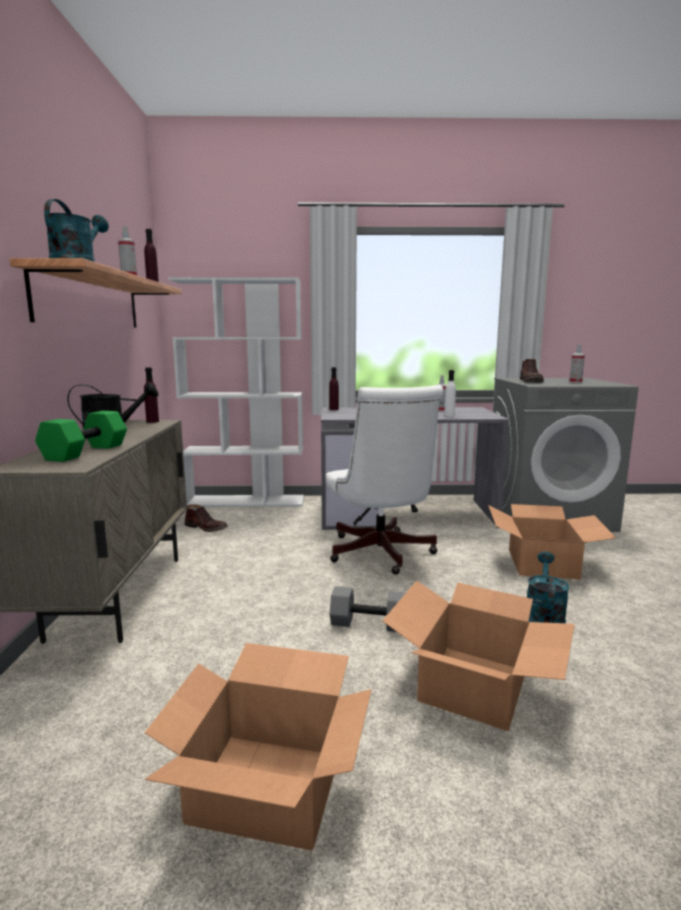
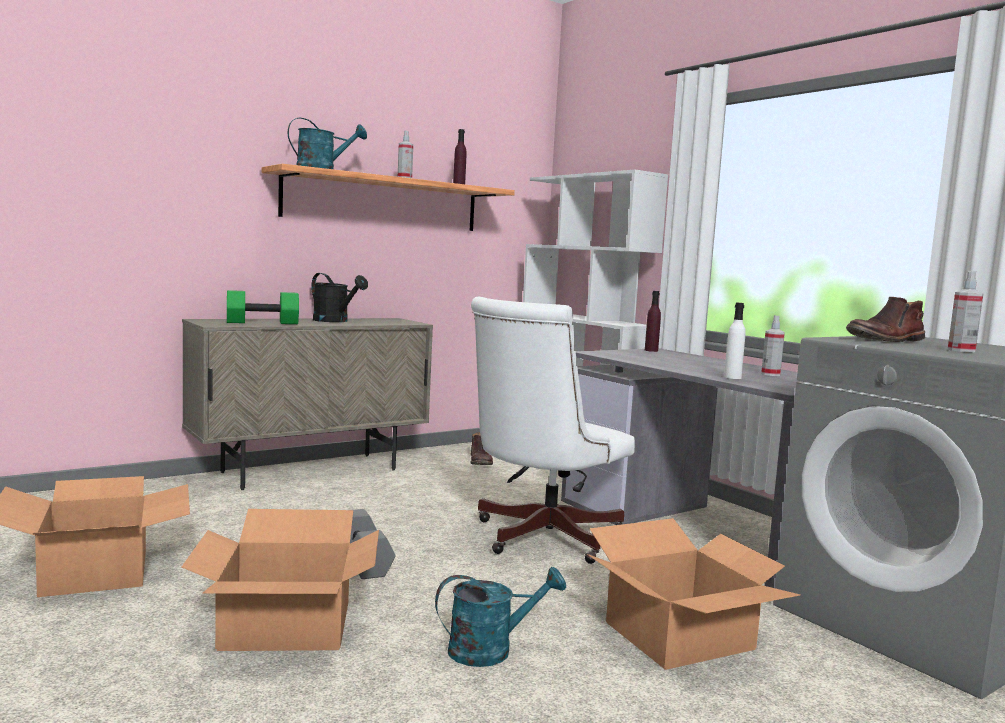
camera: 55 degrees right, 5 degrees down
purple bottle [144,367,159,423] -> none

